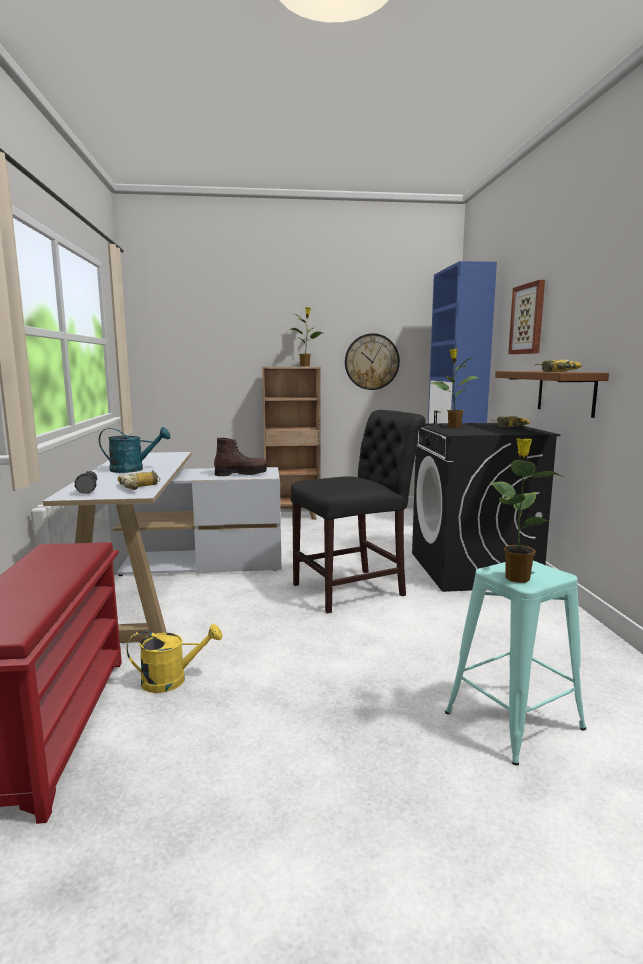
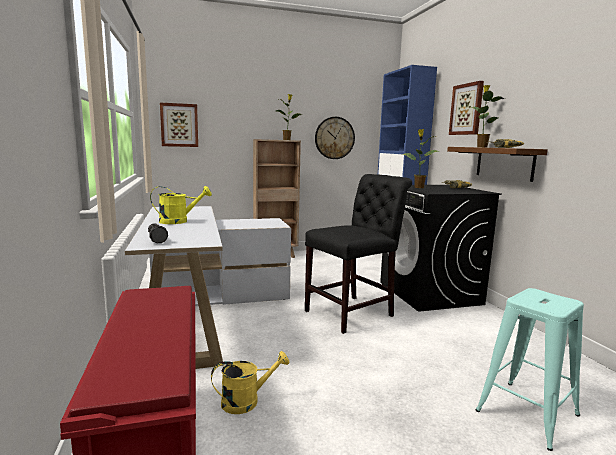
camera: 10 degrees left, 0 degrees up
turquoise watering can [99,427,170,473] -> yellow watering can [150,186,212,224]
power drill [117,470,161,490] -> none
brown boot [214,438,267,476] -> none
potted plant [491,438,564,583] -> potted plant moved to [470,85,505,147]
none -> picture [160,103,198,147]

